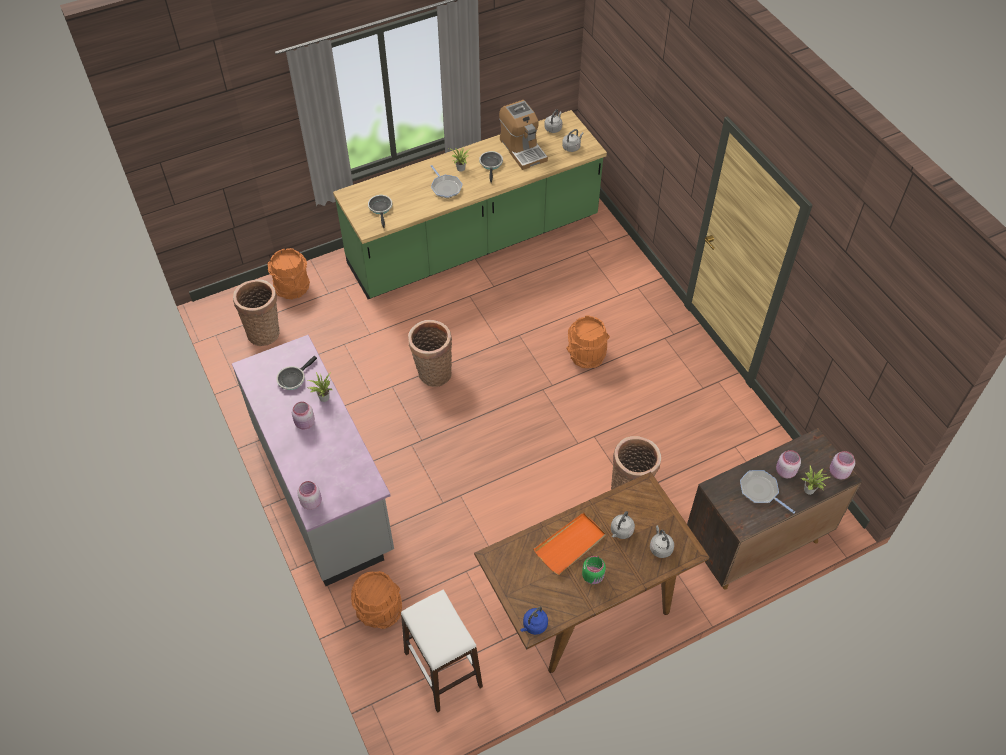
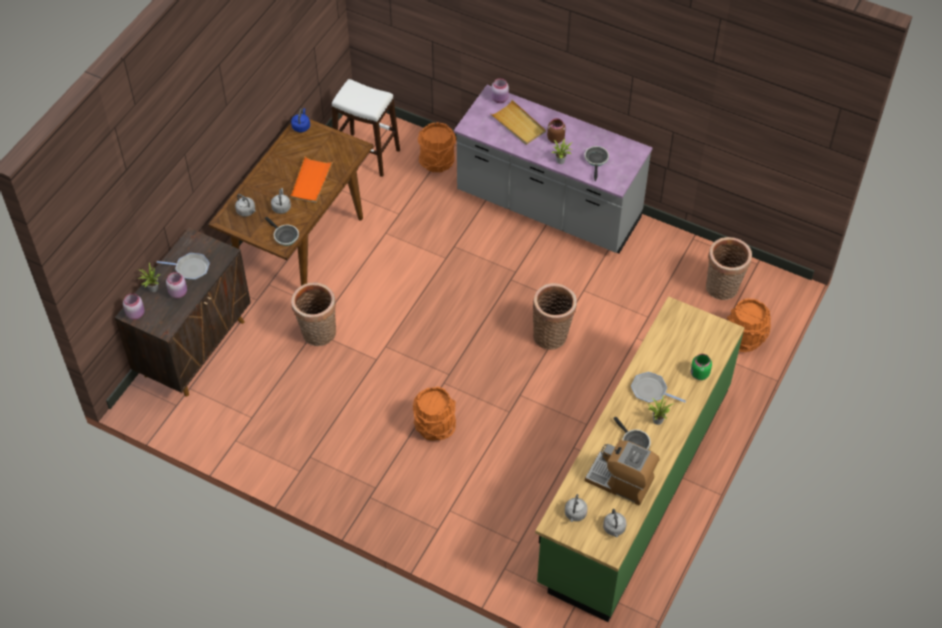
camera: 145 degrees right, 0 degrees up
pink jar [292,402,315,430] -> brown jar [547,118,565,143]
frying pan [368,195,392,228] -> frying pan moved to [265,217,299,246]
green jar [582,556,606,584] -> green jar moved to [691,354,712,380]
none -> beige tray [490,100,546,145]

